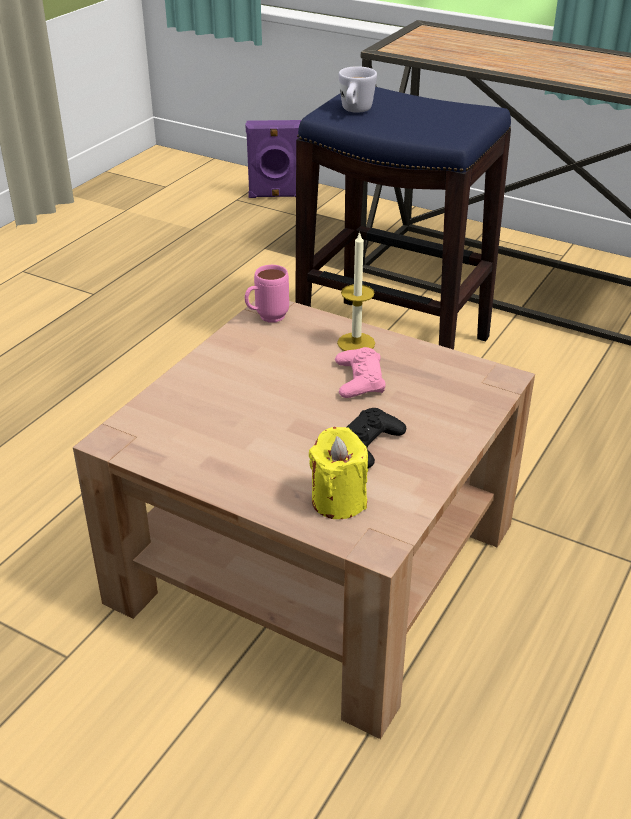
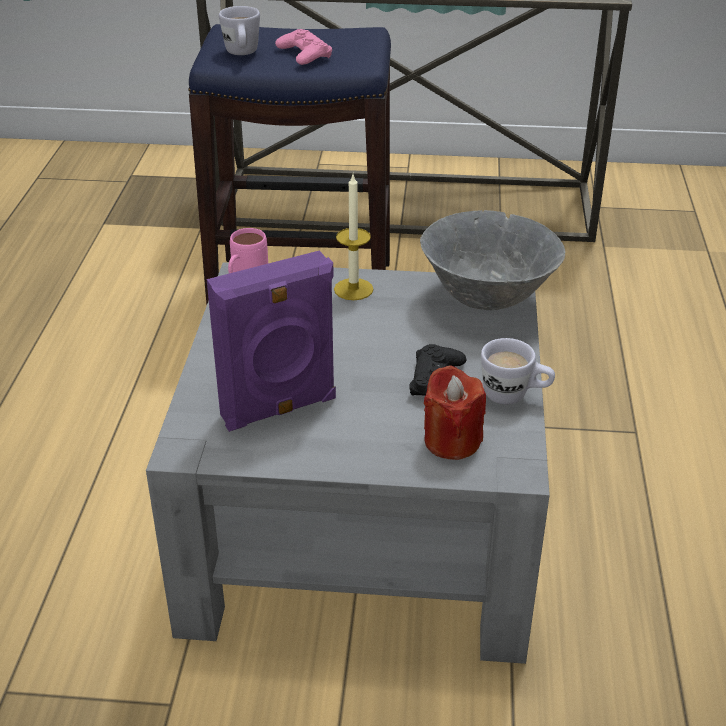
camera: 25 degrees left, 0 degrees up
brown coffee table [73,301,535,739] -> grey coffee table [146,262,550,664]
purple speaker [245,120,301,198] -> purple speaker moved to [207,250,336,432]
yellow candle [309,427,368,519] -> red candle [424,365,486,460]
pink game controller [335,347,386,398] -> pink game controller moved to [275,29,332,65]
none -> grey bowl [420,210,565,310]
none -> white mug [481,338,555,405]

